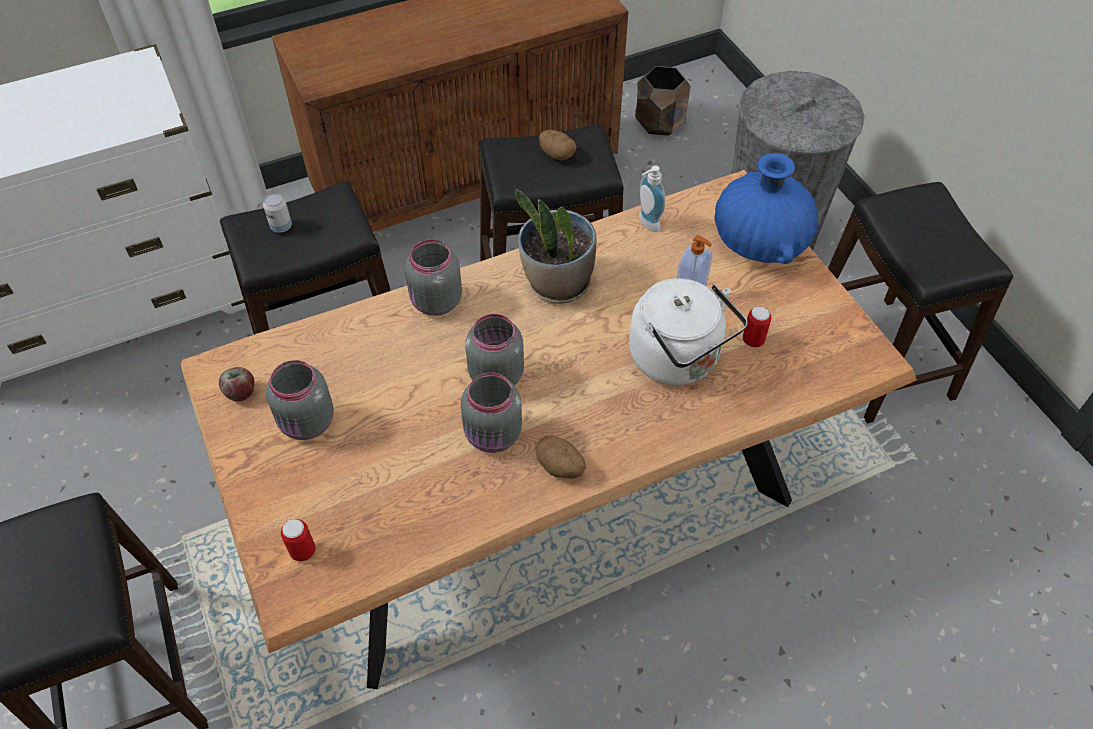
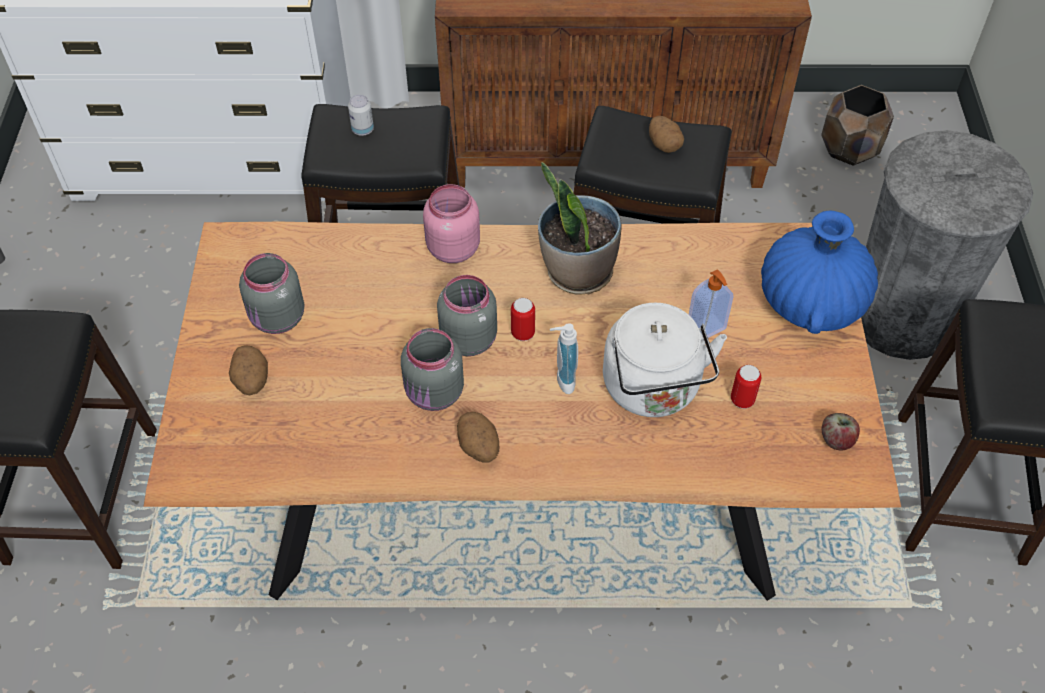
camera: 25 degrees right, 0 degrees up
apple [219,367,255,401] -> apple moved to [822,413,860,451]
can [281,519,316,562] -> can moved to [511,298,535,341]
grey jar [405,239,462,316] -> pink jar [423,184,480,263]
soap dispenser [639,166,665,232] -> soap dispenser moved to [550,323,578,394]
none -> potato [229,345,268,395]

